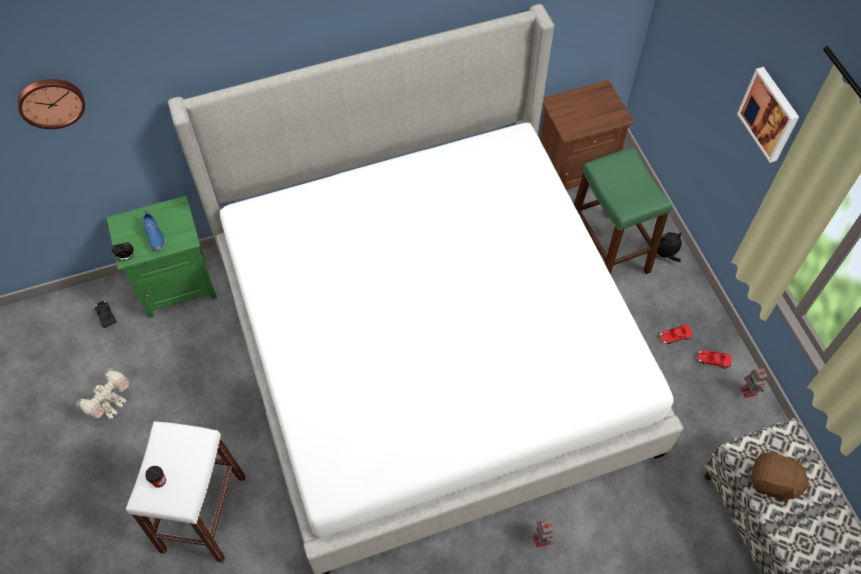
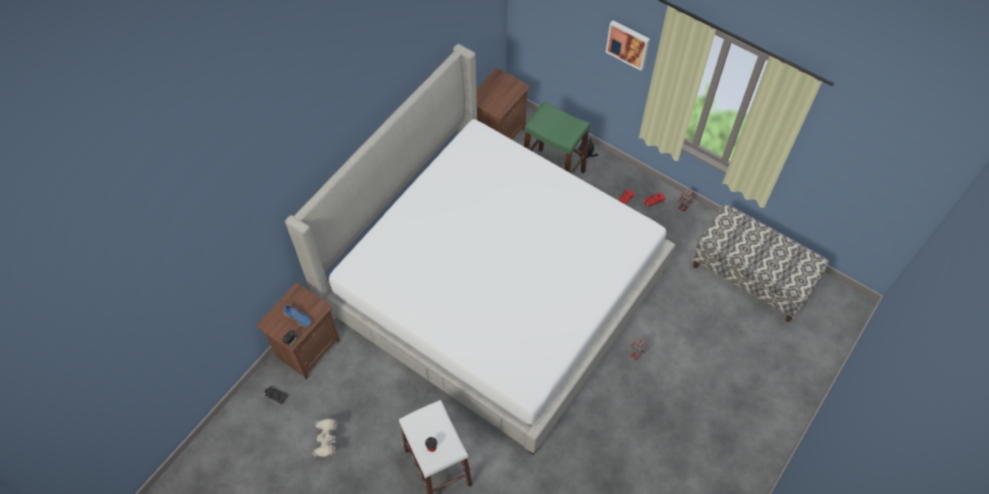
camera: 35 degrees left, 0 degrees up
wall clock [18,79,85,129] -> none
green nightstand [106,196,217,318] -> brown nightstand [256,282,340,380]
brown plush toy [751,452,810,502] -> none

